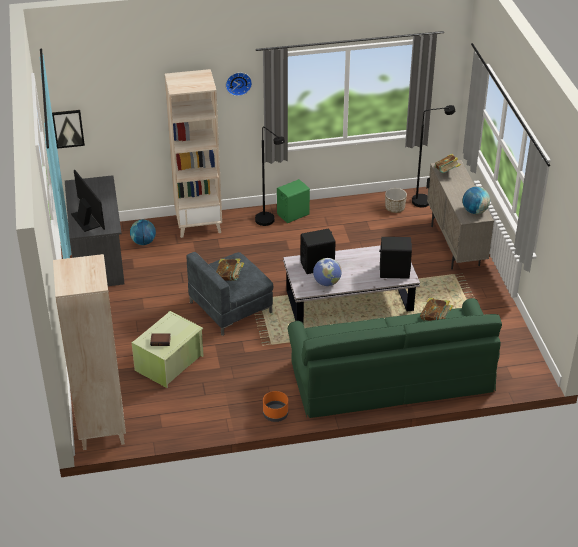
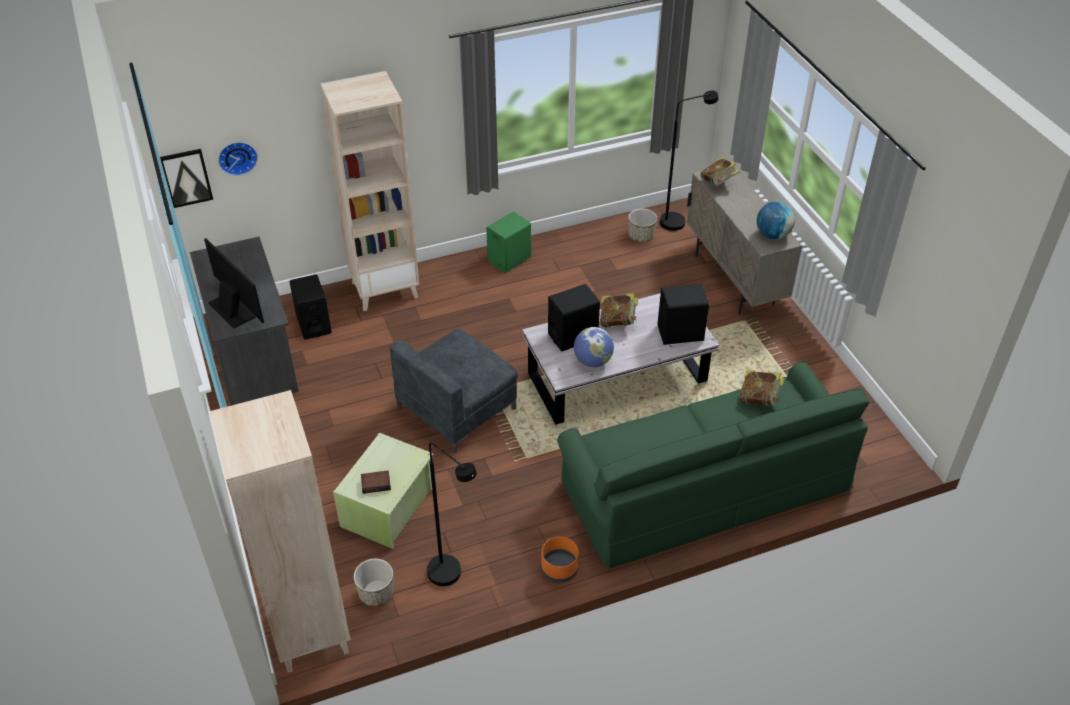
camera: 10 degrees left, 5 degrees up
globe [130,219,156,245] -> black speaker [290,274,331,340]
book [216,258,244,281] -> book moved to [600,293,638,327]
wall clock [226,72,252,96] -> wall clock moved to [218,142,258,176]
black floor lamp [255,126,285,226] -> black floor lamp moved to [427,443,477,586]
none -> planter [354,558,394,606]

